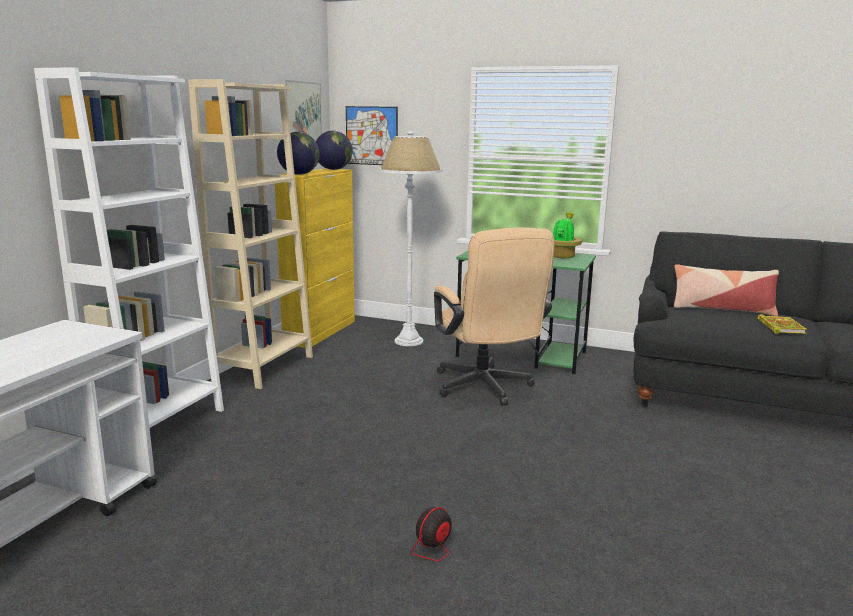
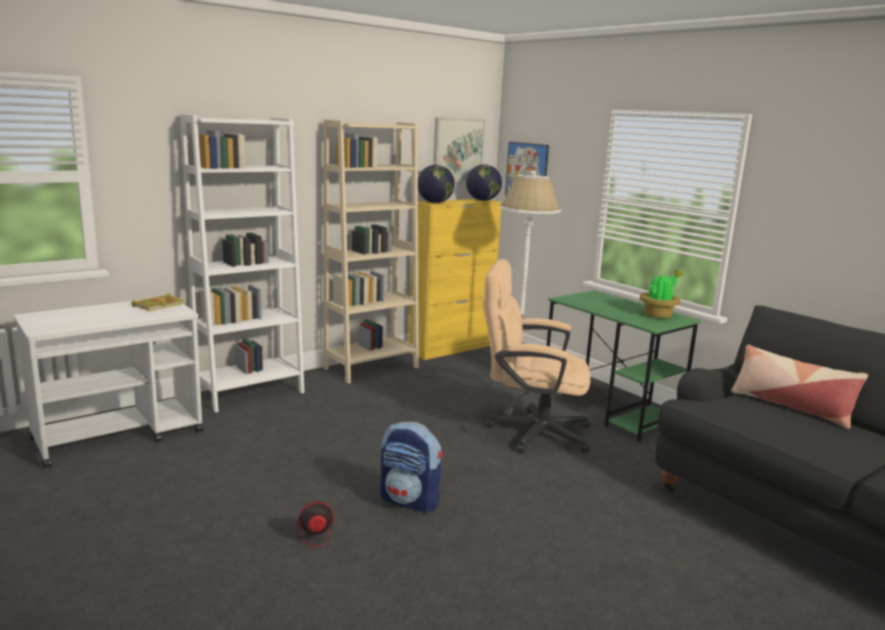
camera: 30 degrees right, 0 degrees up
beige office chair [434,227,555,406] -> beige office chair turned 90 degrees clockwise [484,259,590,454]
book [758,314,807,334] -> book moved to [131,293,184,311]
none -> backpack [380,422,443,513]

